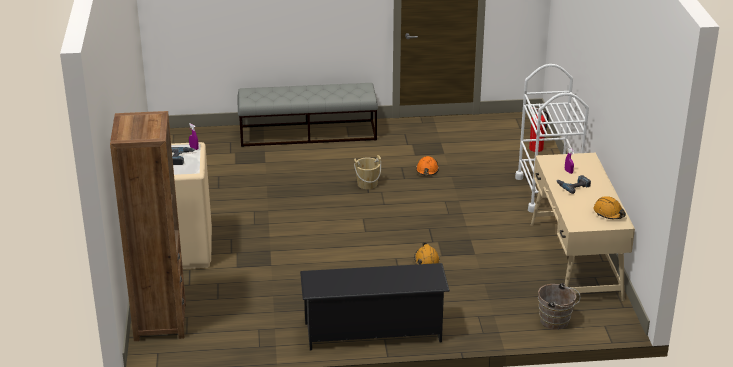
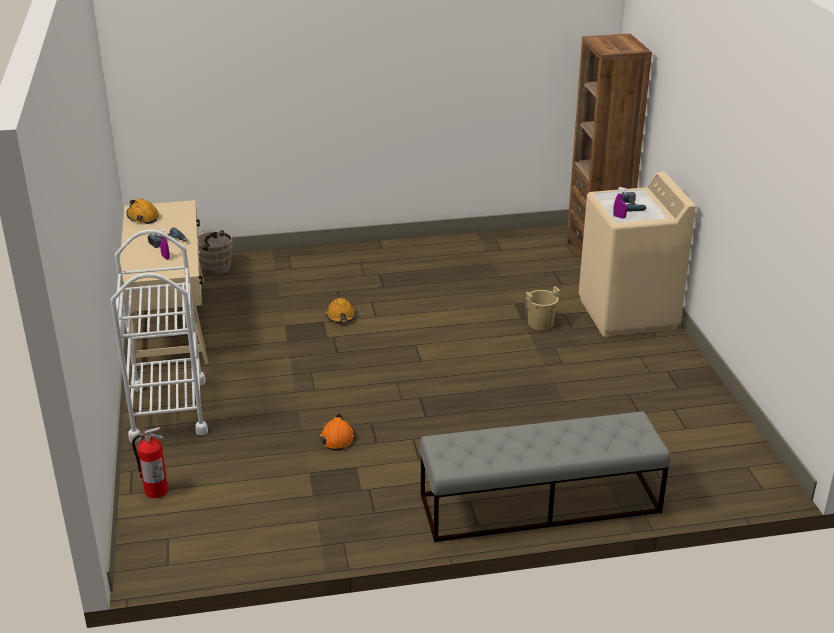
camera: 175 degrees right, 0 degrees up
black shoe rack [300,263,450,350] -> none
beige bucket [354,155,381,189] -> beige bucket moved to [525,286,560,330]

